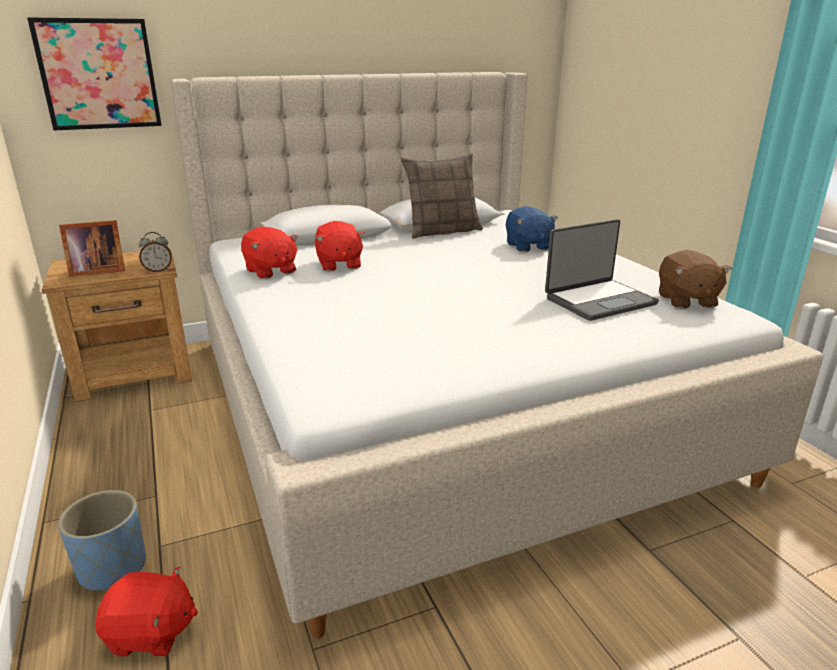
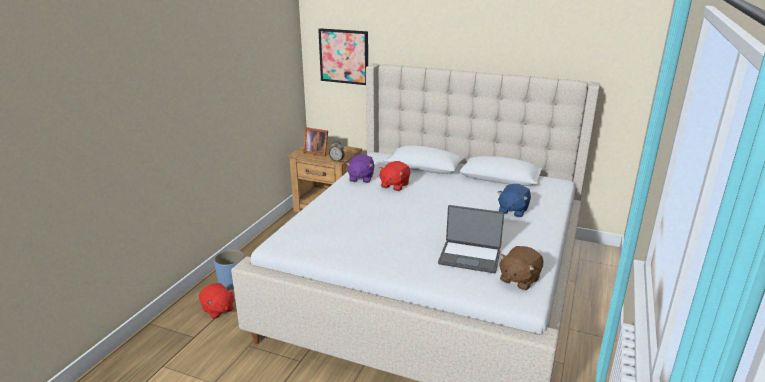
camera: 45 degrees right, 0 degrees up
red plush toy [241,227,298,279] -> purple plush toy [346,154,374,183]
pillow [401,152,483,239] -> none

